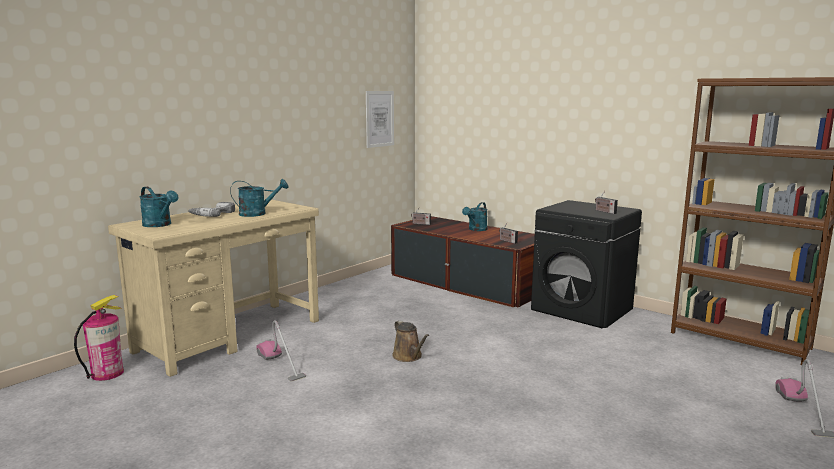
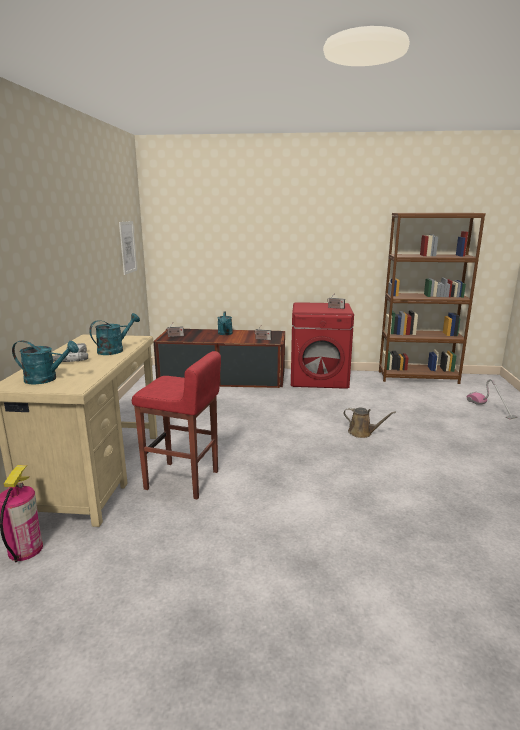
camera: 35 degrees left, 5 degrees up
vacuum cleaner [256,320,306,382] -> red stool [132,351,221,500]
brown watering can [392,320,429,362] -> brown watering can moved to [344,408,396,438]
black washing machine [531,200,642,328] -> red washing machine [291,302,354,389]

